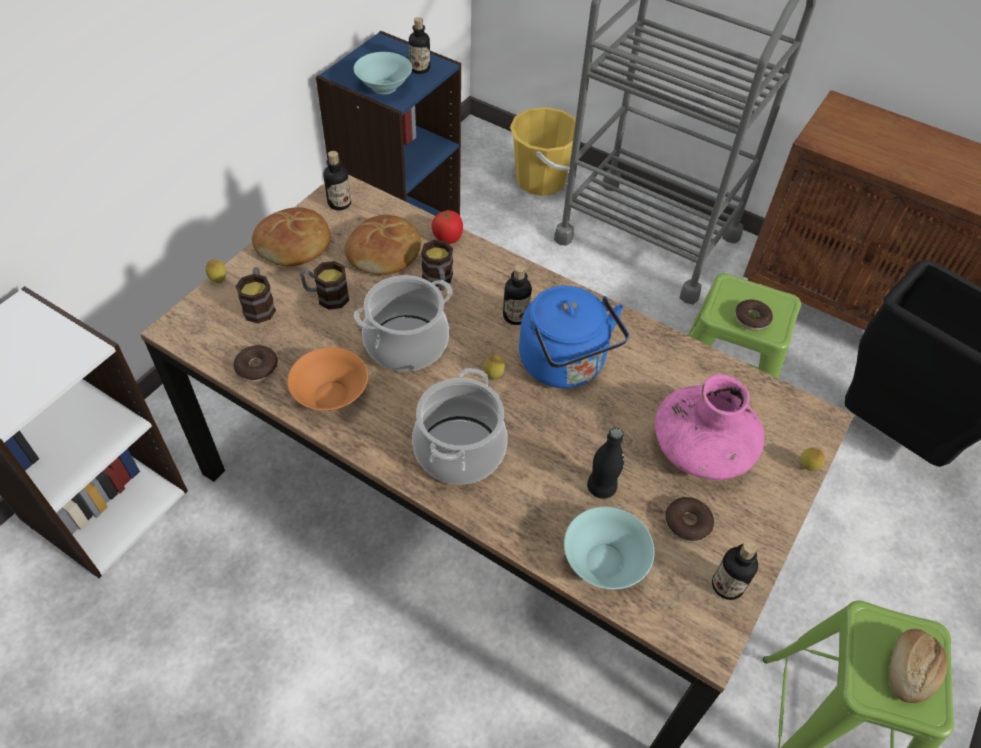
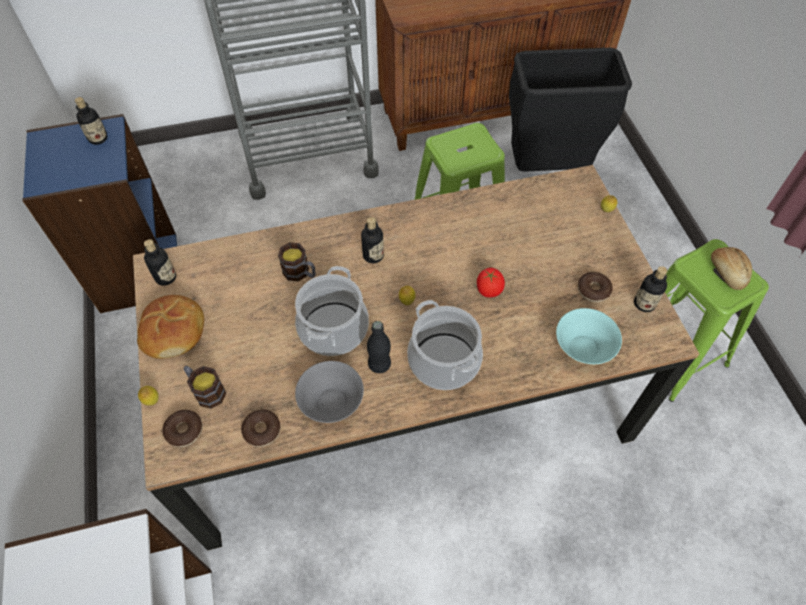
camera: 45 degrees left, 5 degrees up
orange bowl [287,347,368,411] -> grey bowl [295,361,364,423]
mug [300,261,349,310] -> none
bread [345,215,421,275] -> none
turquoise bowl [354,52,412,94] -> none
tomato [432,210,463,244] -> tomato moved to [477,268,505,297]
yellow bucket [510,107,576,196] -> none
blue kettle [519,286,629,388] -> none
black bottle [587,427,624,499] -> black bottle moved to [367,321,391,373]
pink vase [655,375,764,480] -> none
donut [735,299,773,330] -> donut moved to [162,410,203,447]

